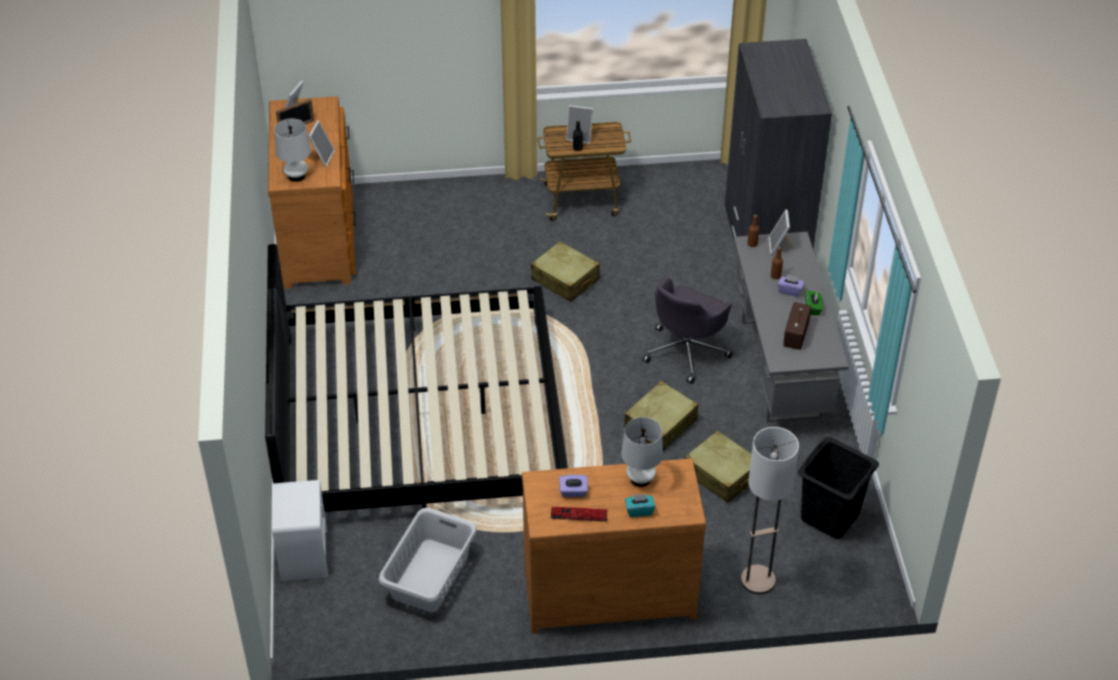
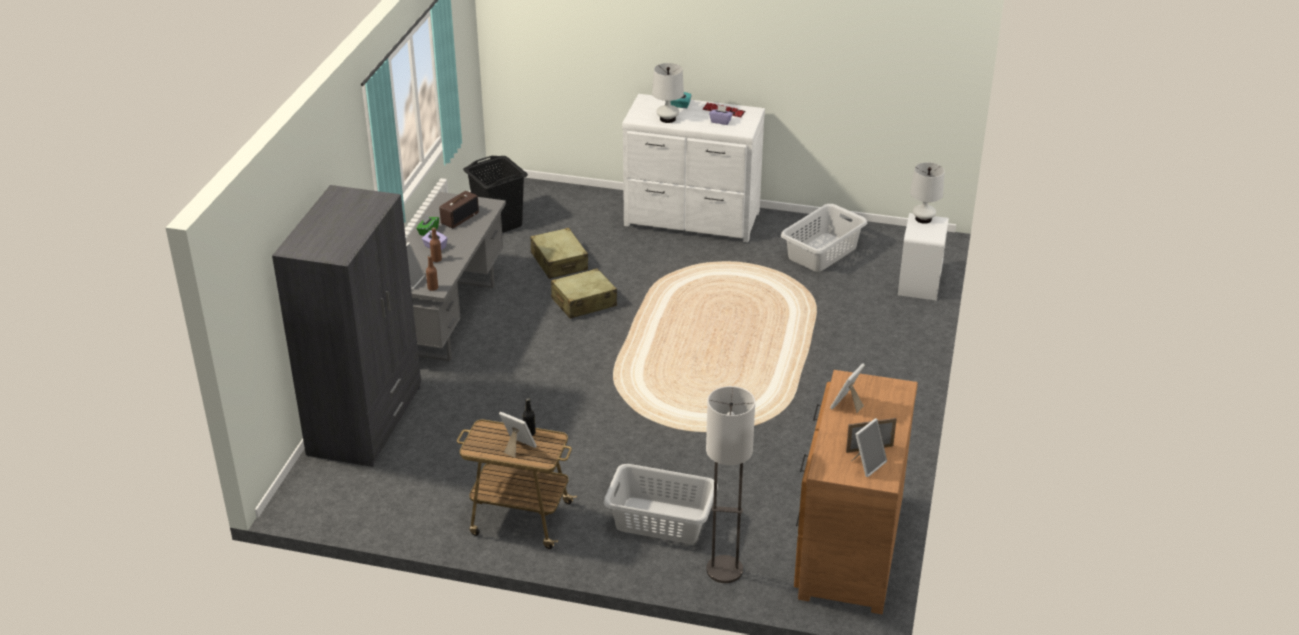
camera: 160 degrees left, 10 degrees down
bed [265,244,568,512] -> none
white table lamp [274,118,311,182] -> white table lamp moved to [910,162,944,224]
brown dresser [522,458,706,633] -> white dresser [622,94,765,242]
beige suitcase [531,241,600,302] -> none
grey office chair [642,276,733,384] -> none
floor lamp [741,427,799,594] -> floor lamp moved to [706,386,755,583]
none -> grey laundry basket [604,464,718,544]

